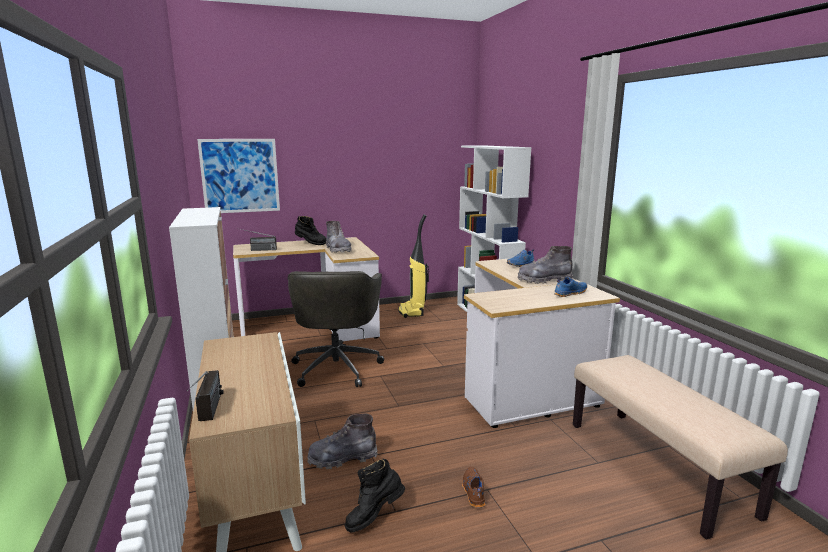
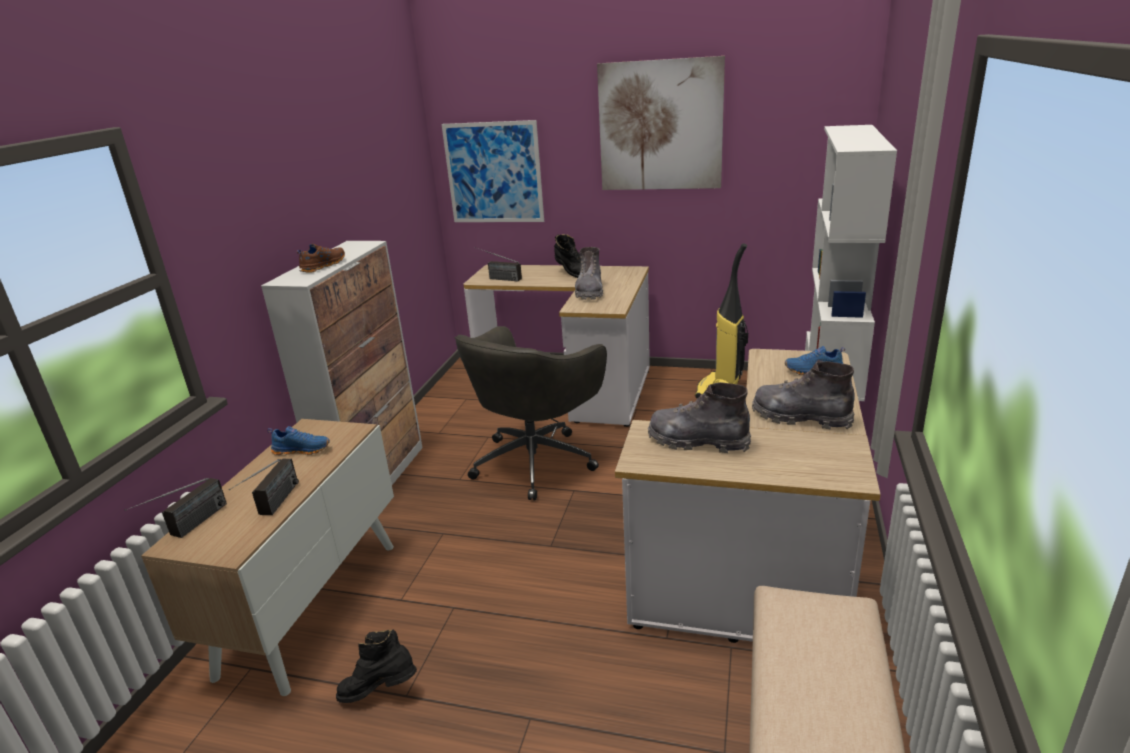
camera: 35 degrees right, 10 degrees up
grey boot [308,414,378,469] -> grey boot moved to [648,383,751,453]
brown shoe [462,467,485,508] -> brown shoe moved to [297,244,345,273]
blue shoe [555,277,587,297] -> blue shoe moved to [268,426,330,455]
none -> radio [229,459,299,515]
none -> picture [597,56,725,190]

